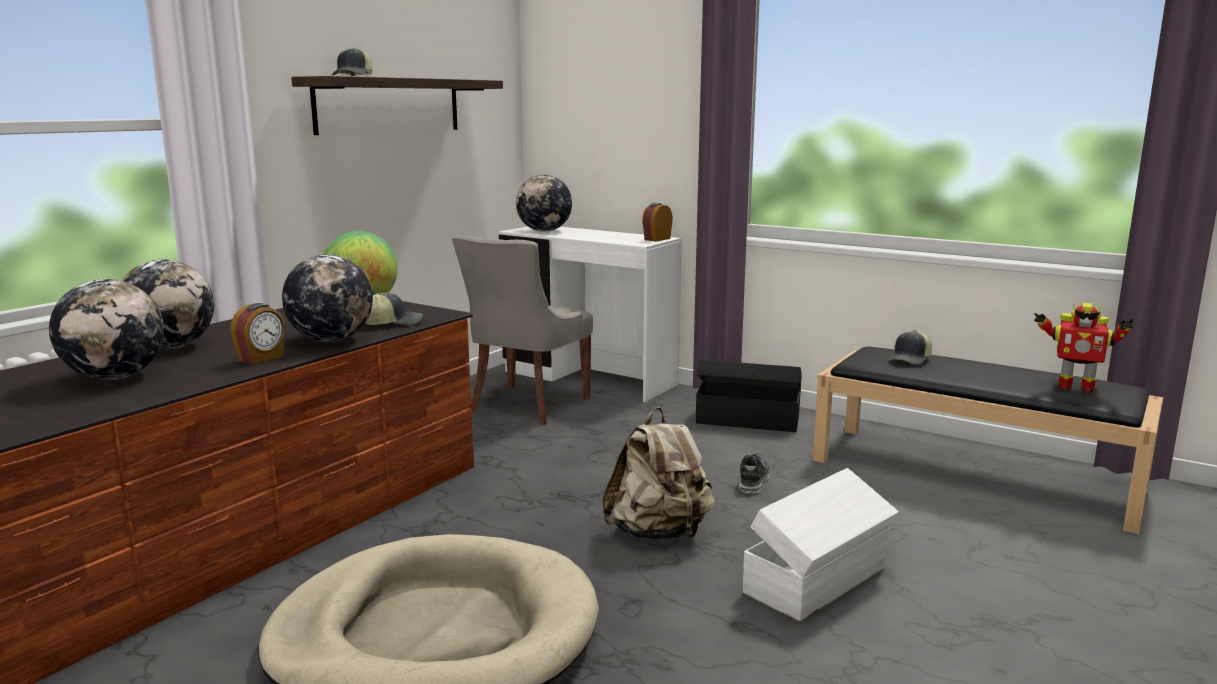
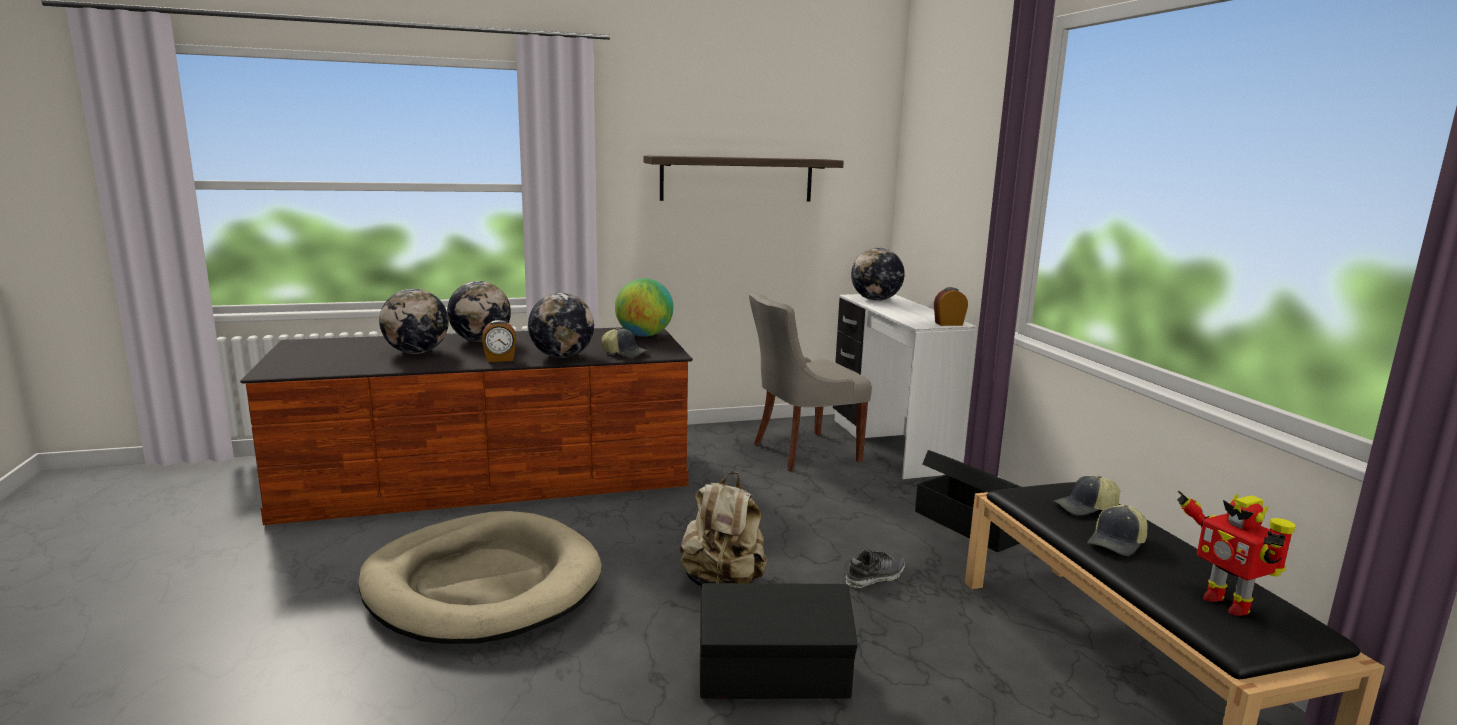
camera: 40 degrees right, 0 degrees up
cap [332,48,372,76] -> cap moved to [1087,505,1148,556]
white storage box [743,468,899,621] -> black storage box [700,583,857,699]

